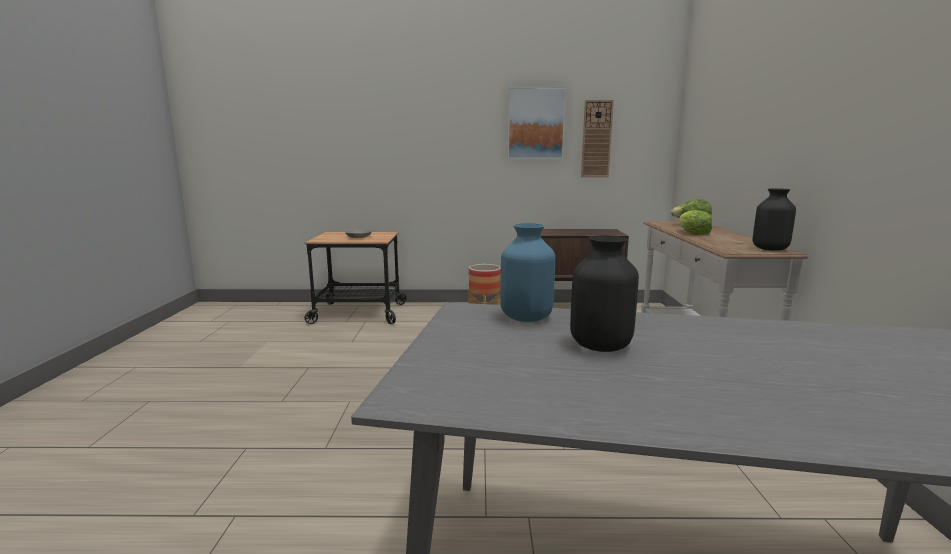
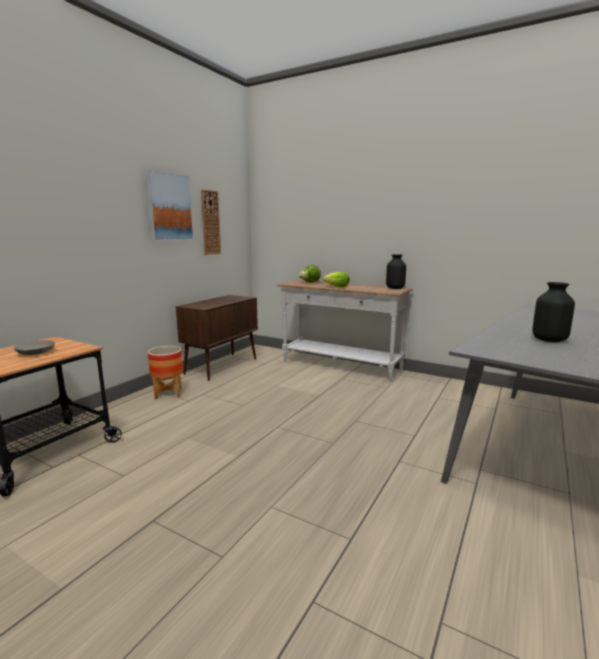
camera: 60 degrees left, 0 degrees up
blue vase [500,223,555,322] -> none

